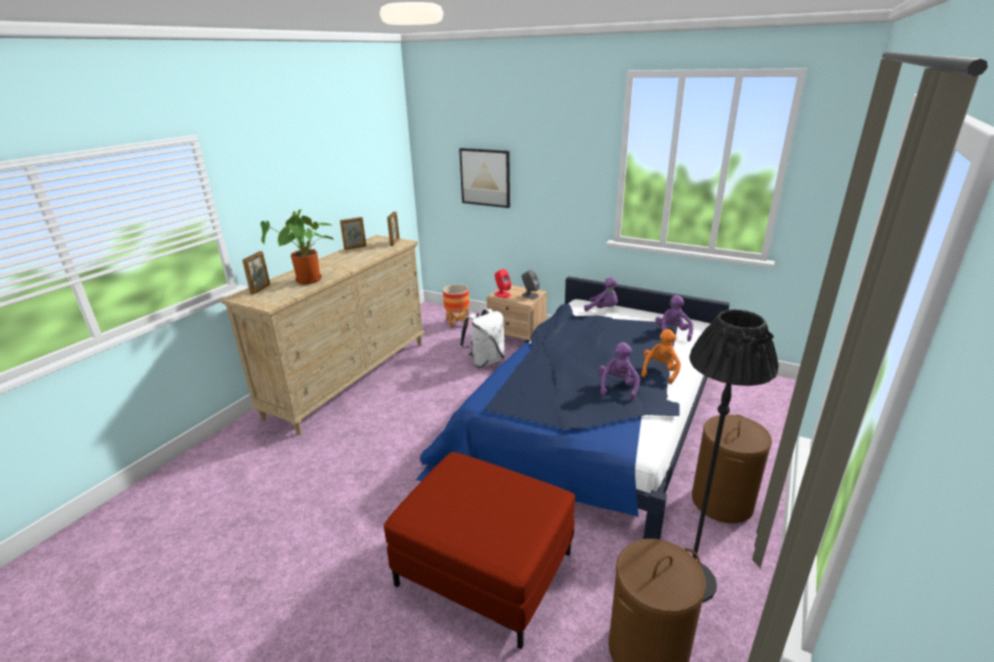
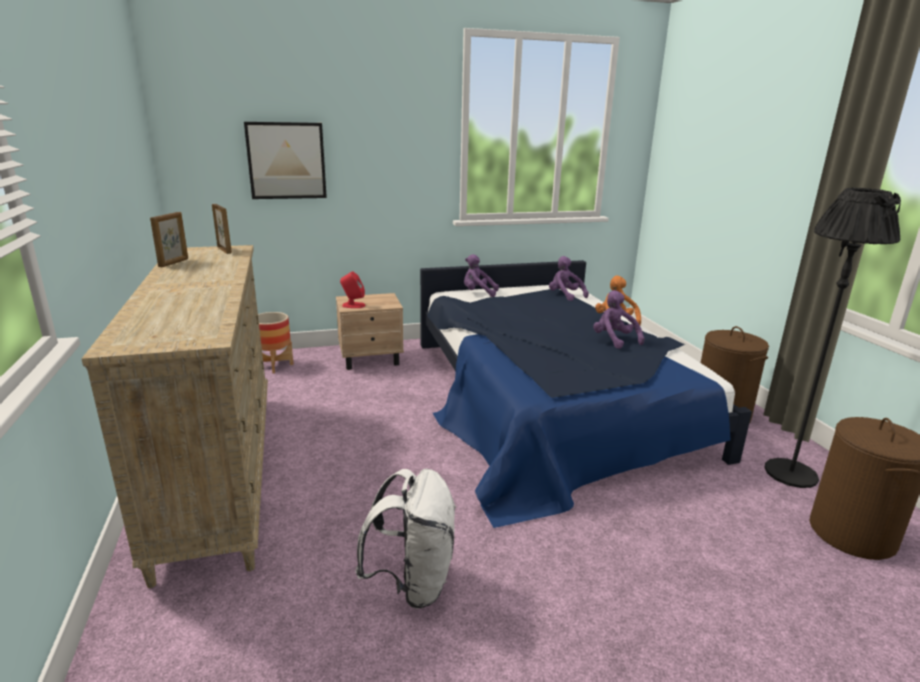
camera: 45 degrees left, 5 degrees down
picture frame [242,251,270,295] -> none
potted plant [260,209,335,284] -> none
red ottoman [384,452,575,649] -> none
white backpack [460,309,505,368] -> white backpack moved to [355,469,456,609]
grey speaker [521,270,540,299] -> none
purple plush toy [584,278,618,311] -> purple plush toy turned 150 degrees counterclockwise [464,254,499,297]

